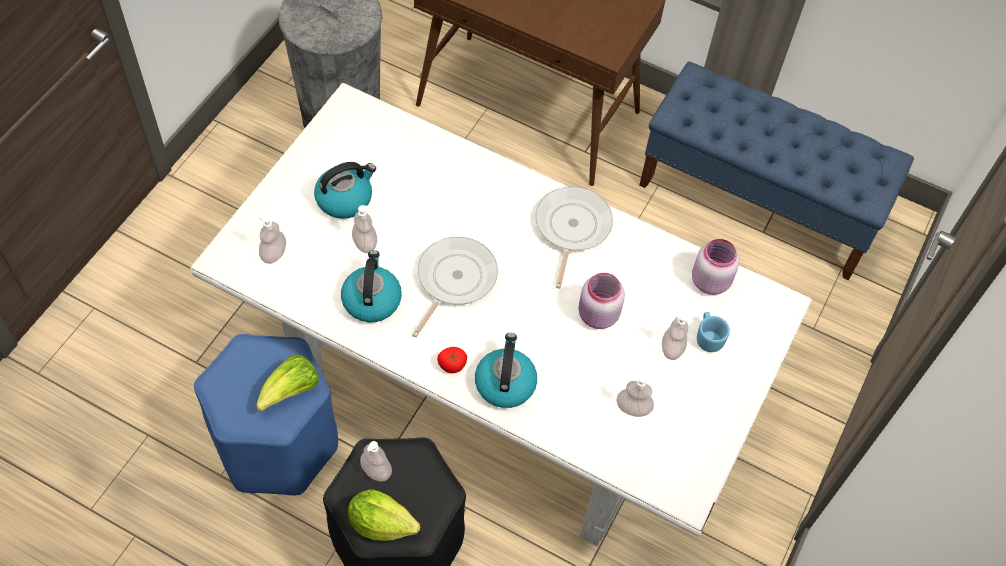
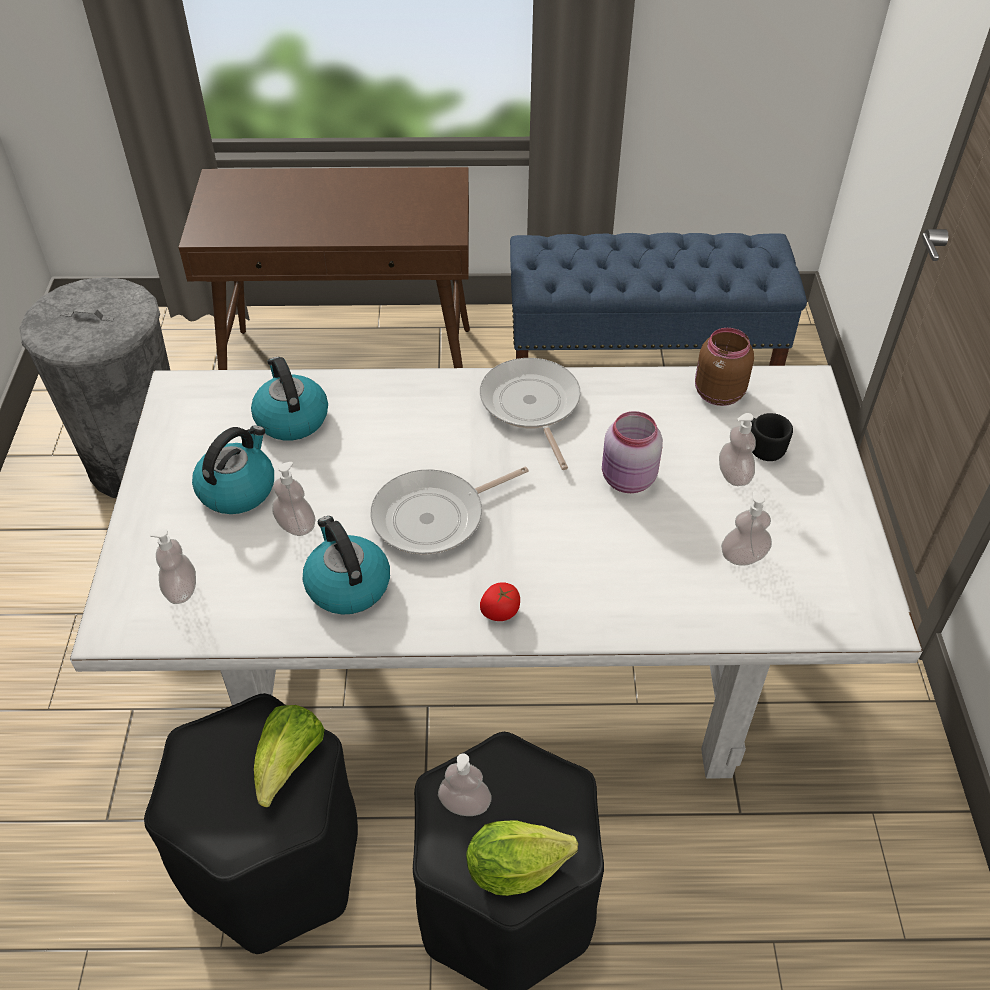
camera: 25 degrees left, 10 degrees down
blue stool [194,334,338,496] -> black stool [144,693,358,954]
frying pan [412,237,498,337] -> frying pan turned 120 degrees counterclockwise [370,467,529,554]
kettle [475,333,537,408] -> kettle moved to [251,357,328,440]
pink jar [692,239,739,295] -> brown jar [695,328,754,406]
blue mug [697,312,730,352] -> black mug [750,413,793,461]

